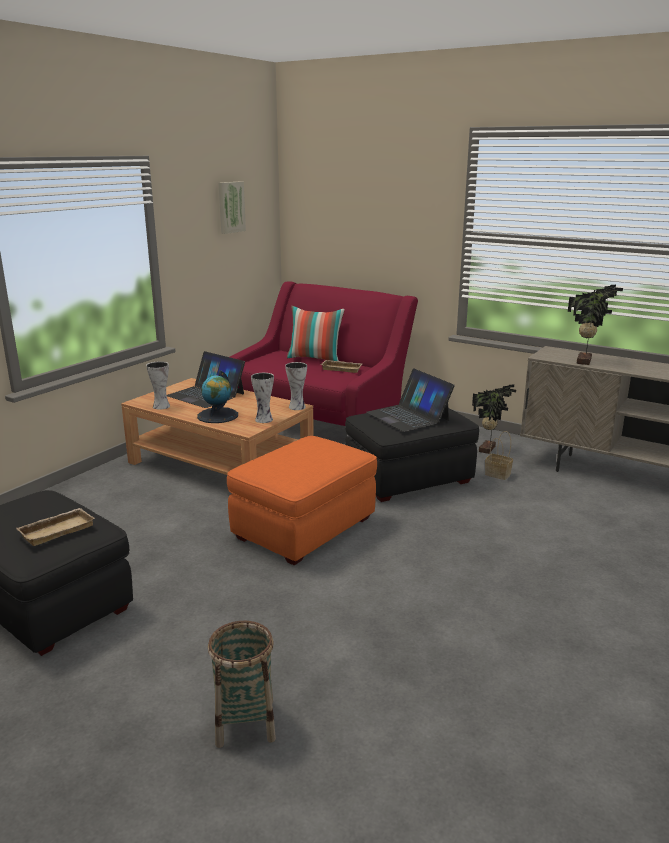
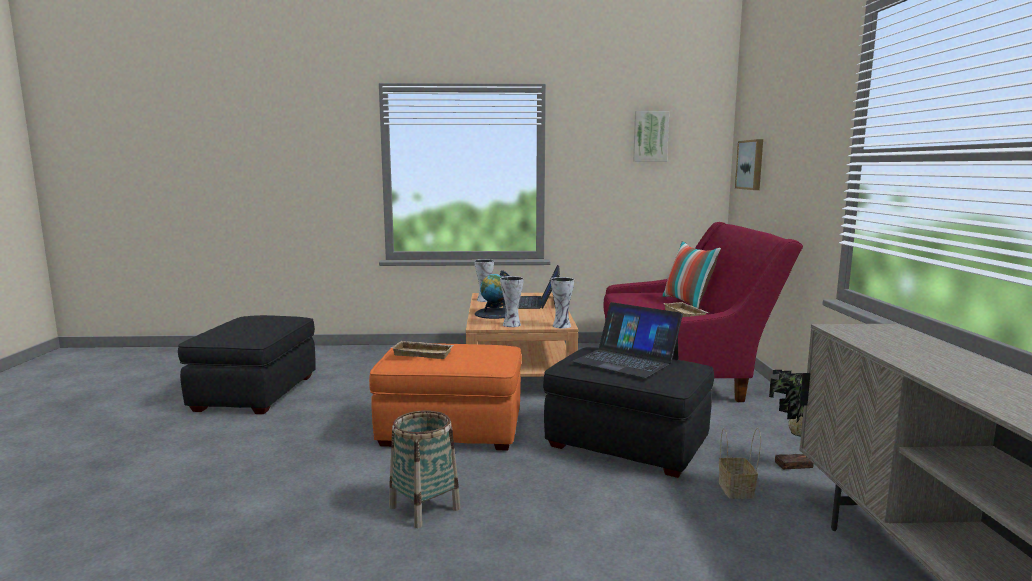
camera: 55 degrees right, 10 degrees down
beige tray [16,508,95,546] -> beige tray moved to [390,341,454,359]
basket [208,621,276,748] -> basket moved to [389,410,460,528]
laptop [366,368,455,432] -> laptop turned 75 degrees counterclockwise [572,302,683,378]
potted plant [568,285,623,365] -> none
none -> picture [735,139,763,190]

